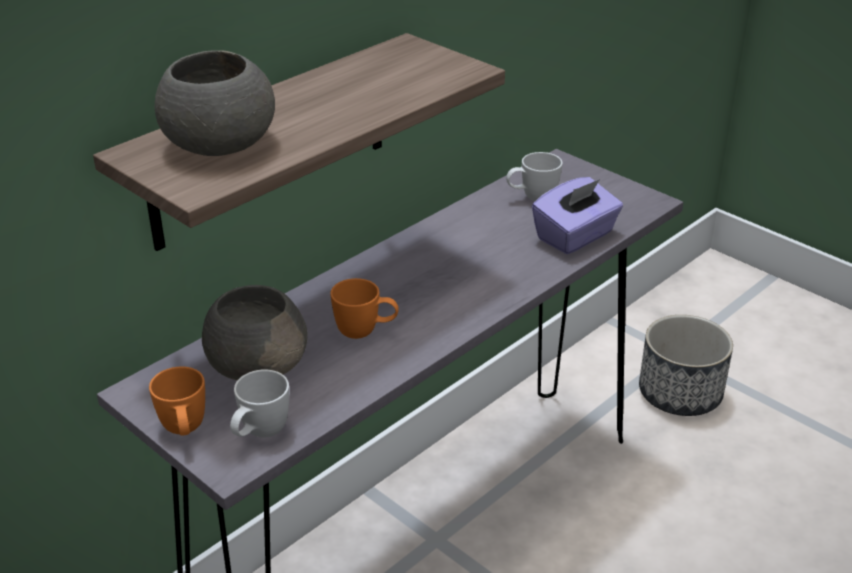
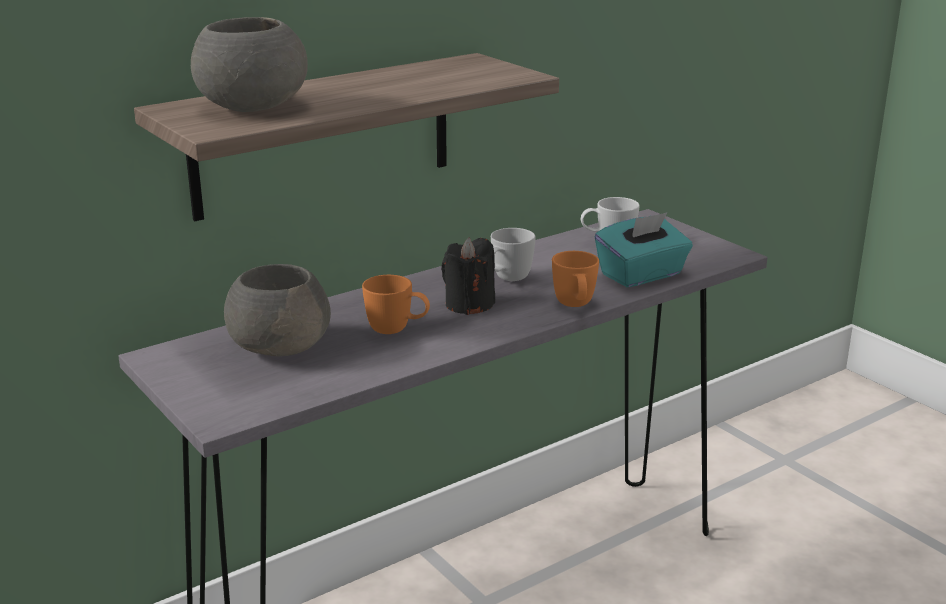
camera: 10 degrees right, 10 degrees down
orange mug [149,367,205,436] -> orange mug moved to [552,251,599,307]
white mug [230,370,289,438] -> white mug moved to [491,228,536,281]
purple tissue box [532,177,623,254] -> turquoise tissue box [595,212,693,287]
planter [639,315,733,416] -> none
none -> black candle [441,237,495,315]

